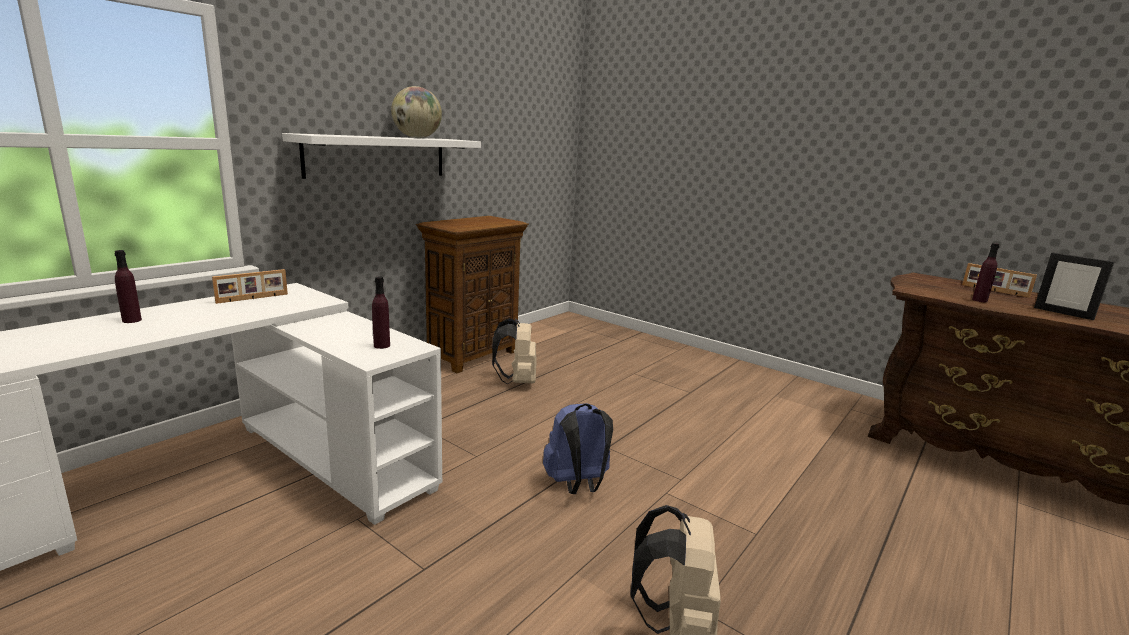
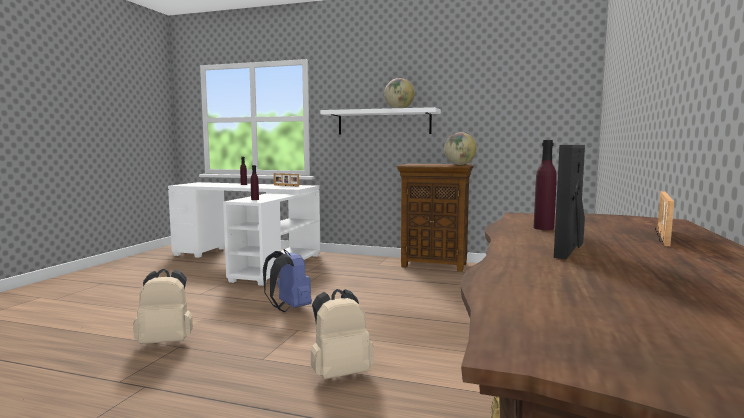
camera: 70 degrees right, 10 degrees down
beige backpack [492,318,537,384] -> beige backpack moved to [311,289,374,379]
none -> globe [444,132,477,165]

